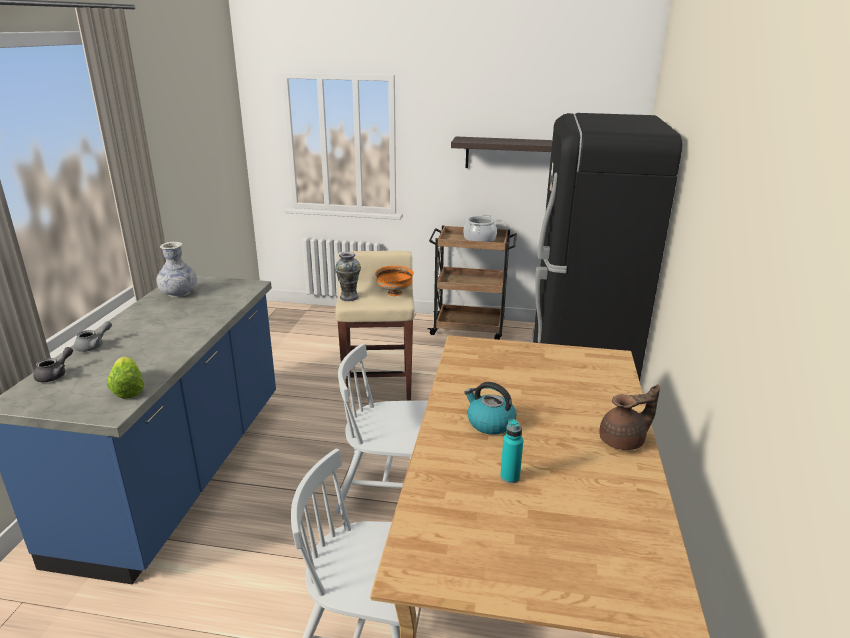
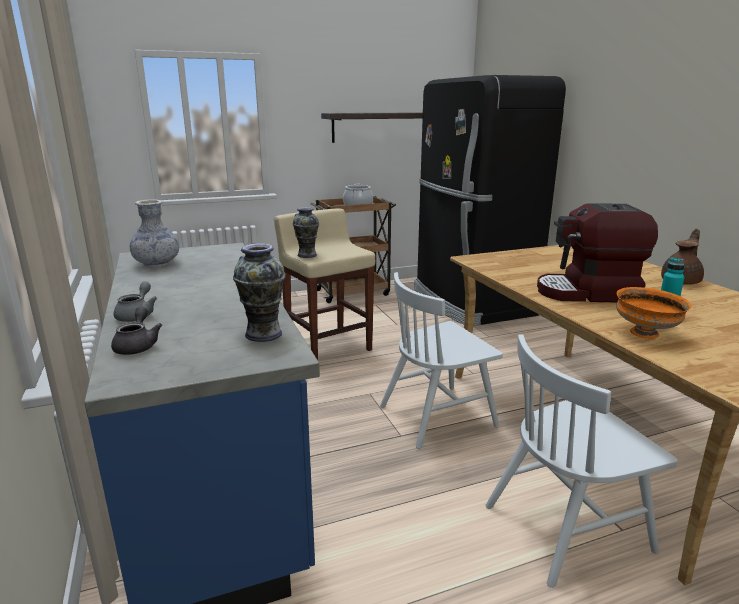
camera: 30 degrees left, 5 degrees down
lettuce [107,356,145,399] -> vase [233,243,286,342]
orange bowl [375,266,414,296] -> orange bowl moved to [616,287,691,339]
kettle [464,382,516,435] -> coffee machine [537,203,658,302]

